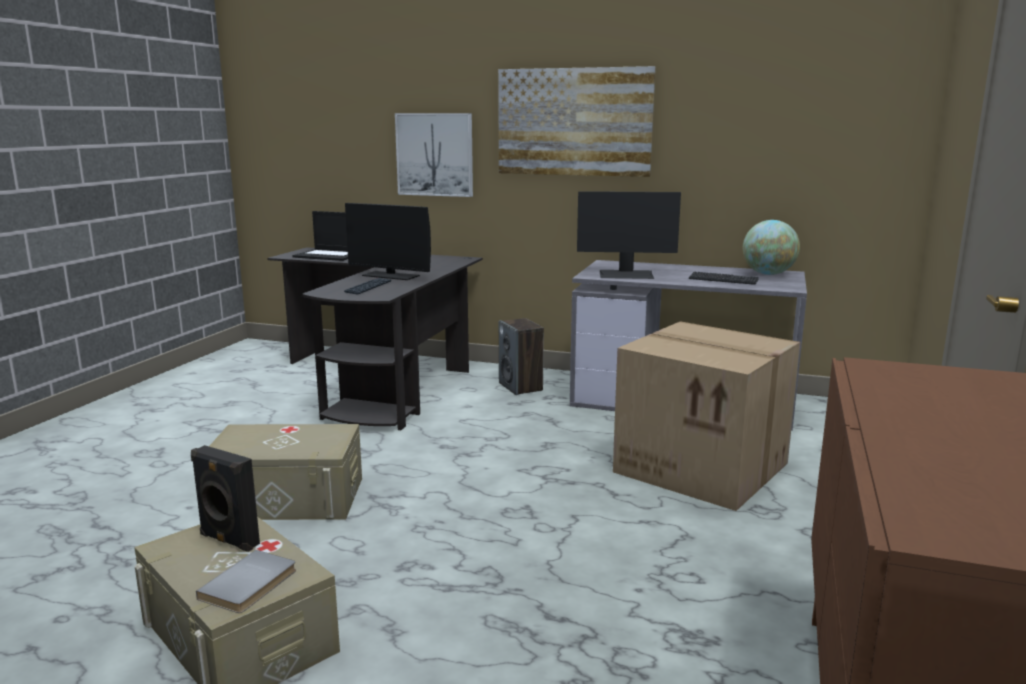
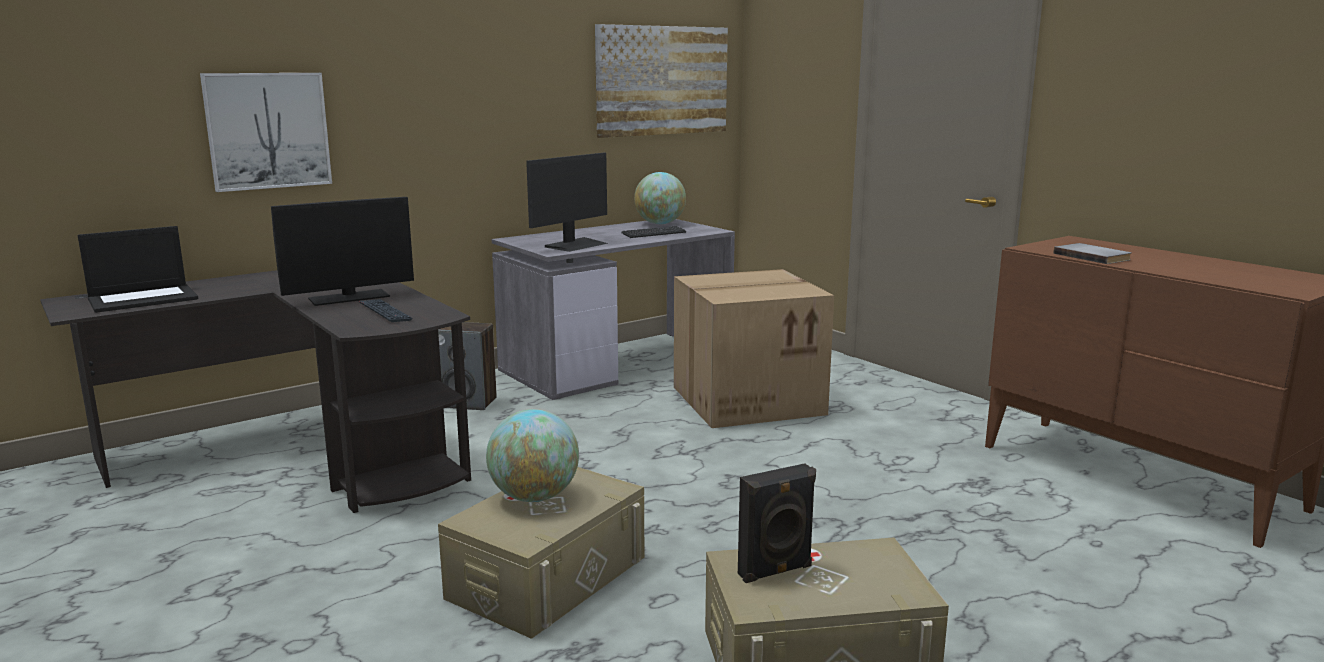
camera: 55 degrees left, 0 degrees up
grey book [196,550,296,613] -> grey book moved to [1053,243,1132,264]
picture [498,66,655,177] -> picture moved to [595,24,728,138]
none -> globe [486,409,579,502]

